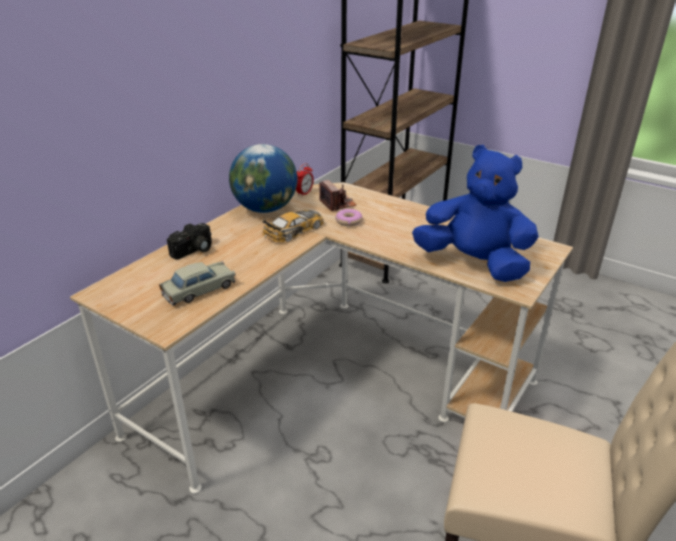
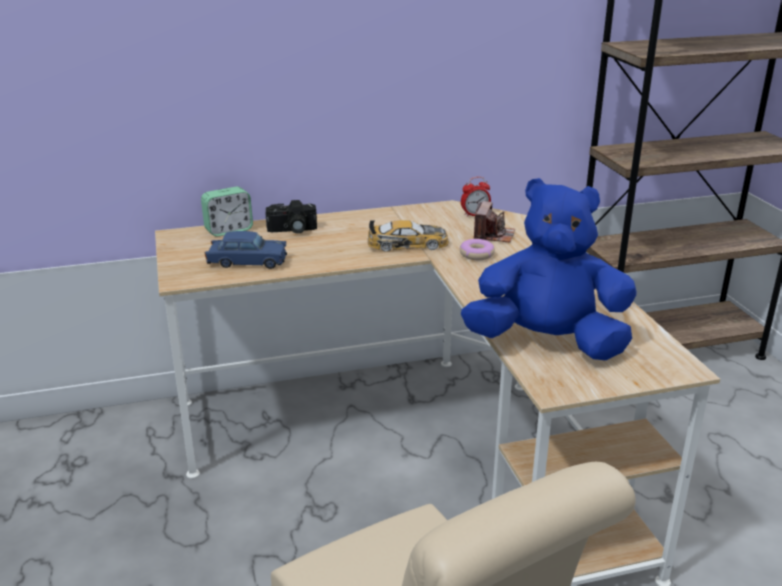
camera: 40 degrees right, 5 degrees down
beige toy car [159,261,236,305] -> blue toy car [205,231,287,269]
globe [229,144,297,213] -> none
blue plush toy [412,145,539,282] -> blue plush toy turned 60 degrees counterclockwise [461,178,637,361]
none -> alarm clock [201,186,253,237]

